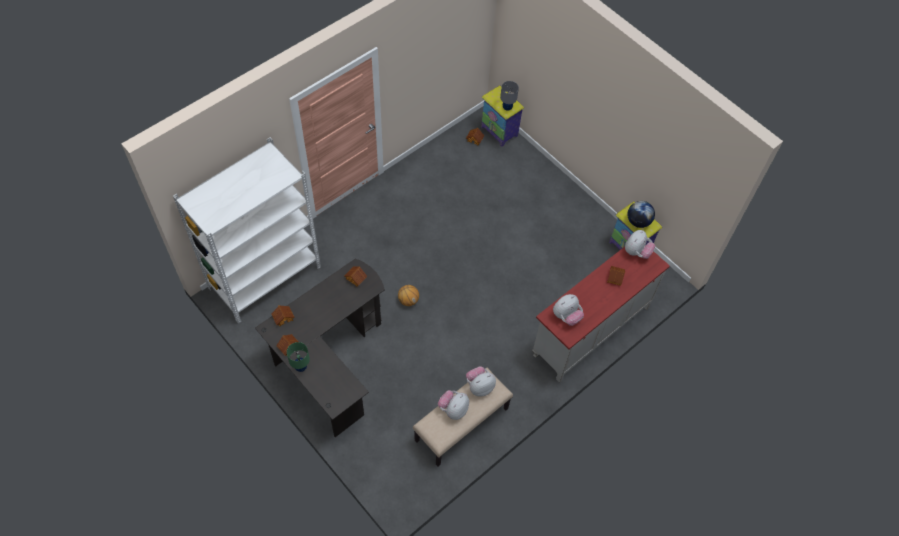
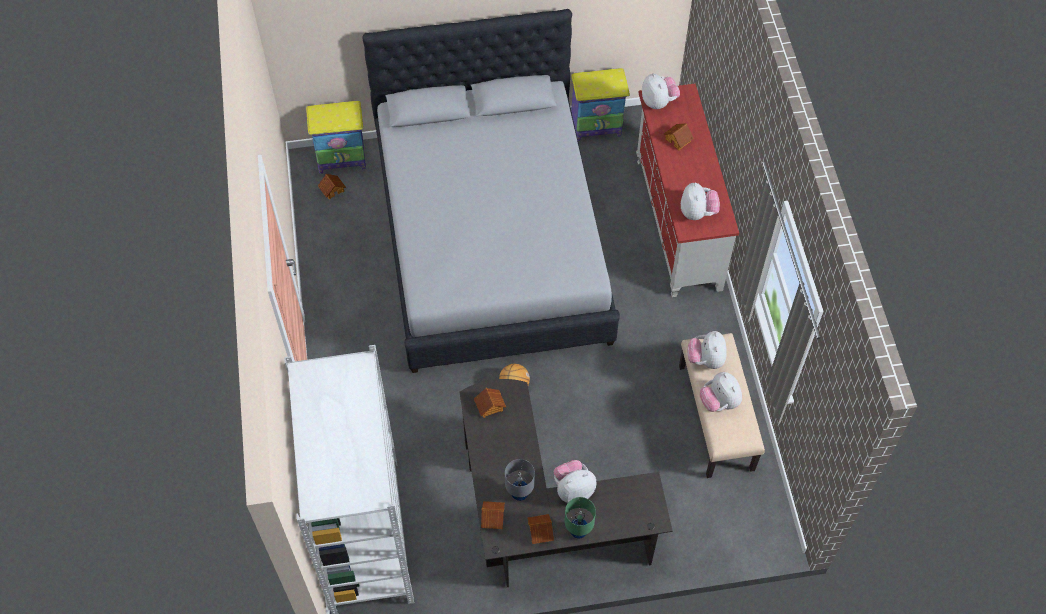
camera: 55 degrees left, 0 degrees up
grey table lamp [500,81,519,111] -> grey table lamp moved to [505,459,535,501]
globe [627,201,655,228] -> none
none -> grey bed [363,9,620,373]
none -> plush toy [554,460,596,503]

